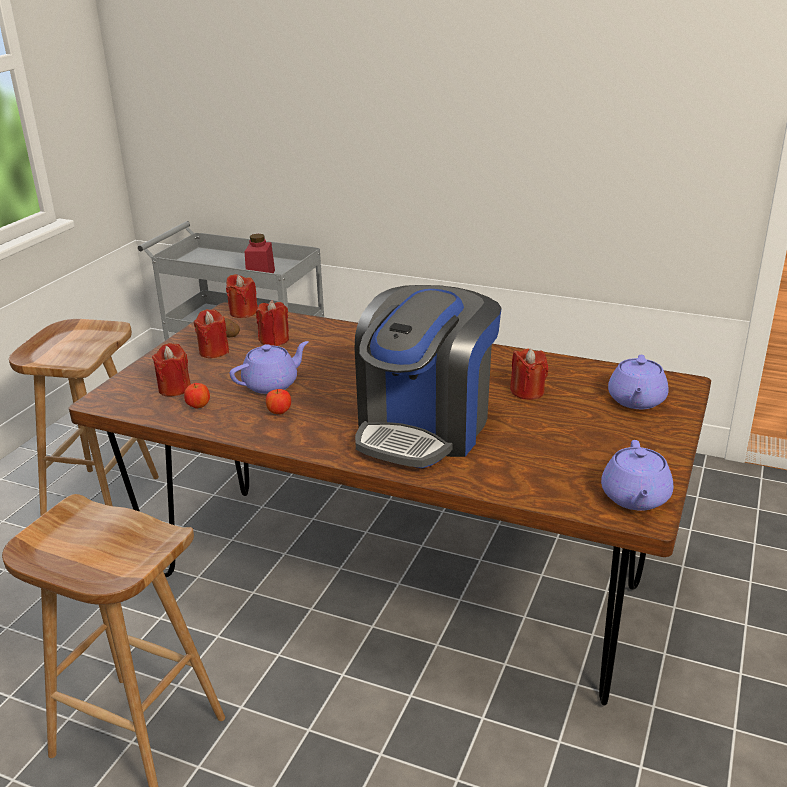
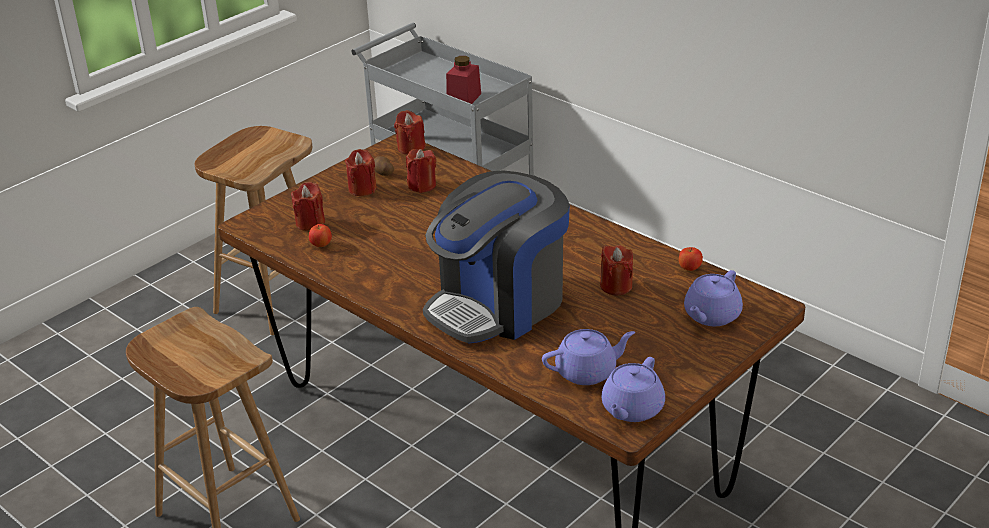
camera: 20 degrees right, 5 degrees up
purple teapot [230,341,309,394] -> purple teapot moved to [542,329,635,385]
apple [266,389,291,415] -> apple moved to [679,247,703,271]

